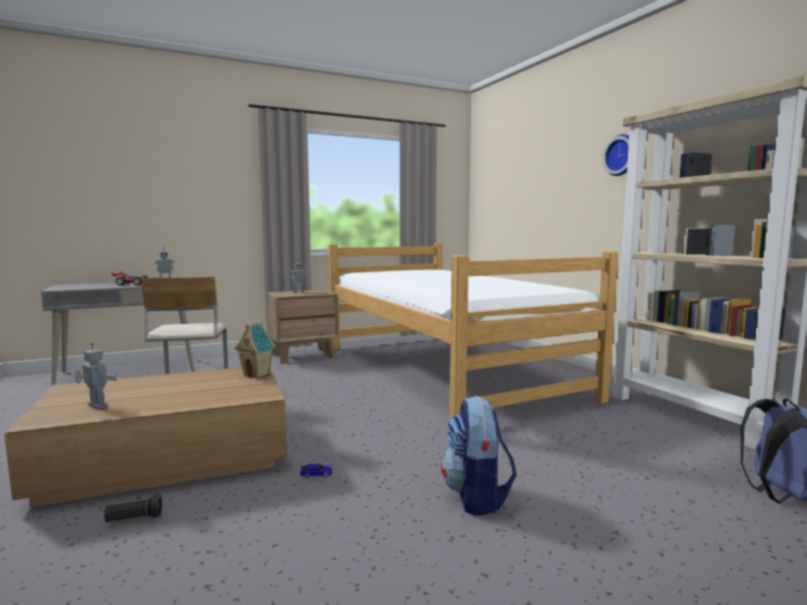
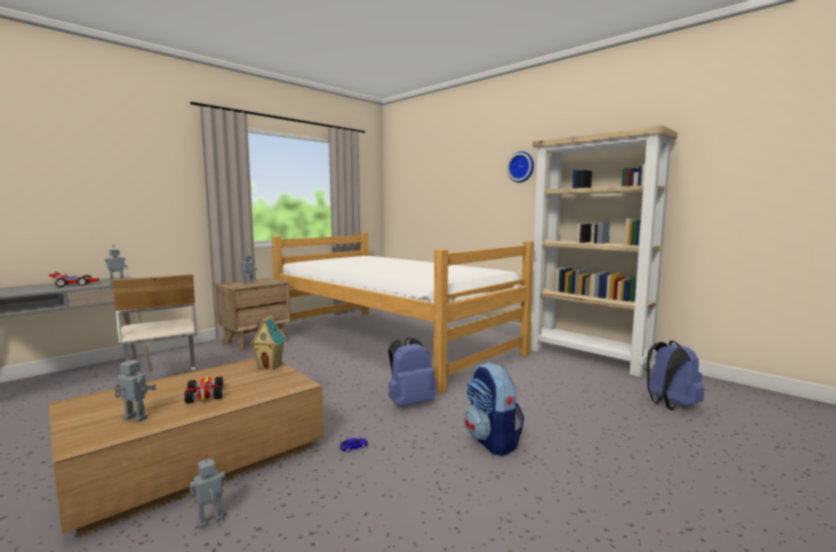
camera: 20 degrees left, 0 degrees up
black flashlight [104,495,162,522] -> toy robot [189,454,225,529]
none -> toy car [184,376,223,403]
none -> blue backpack [388,337,437,406]

